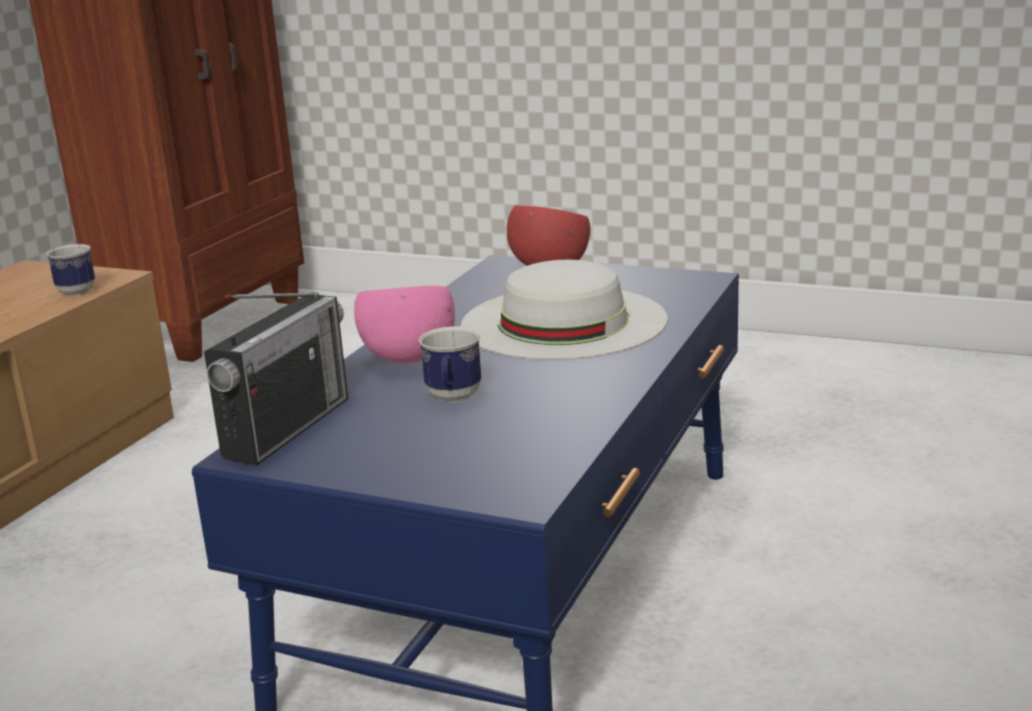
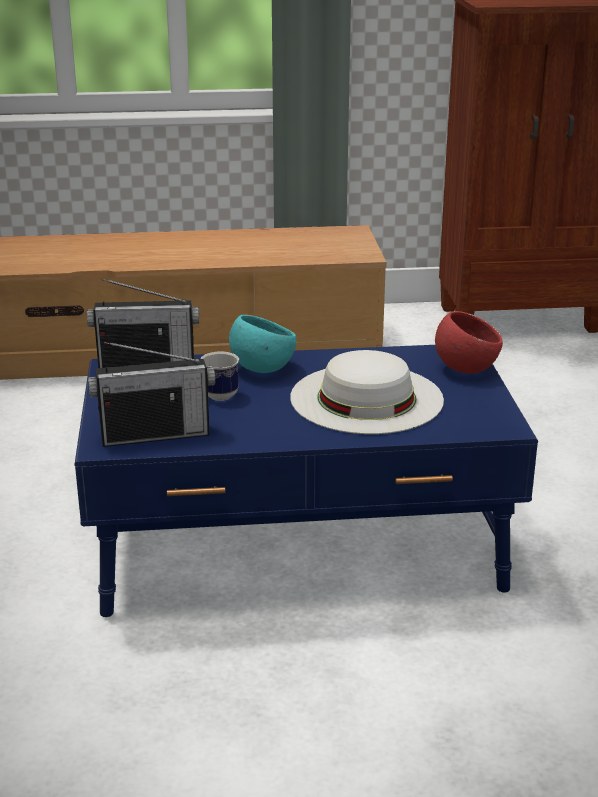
camera: 60 degrees right, 5 degrees up
mug [46,244,95,296] -> none
pink bowl [354,286,455,363] -> turquoise bowl [229,315,296,373]
none -> radio [88,342,215,447]

